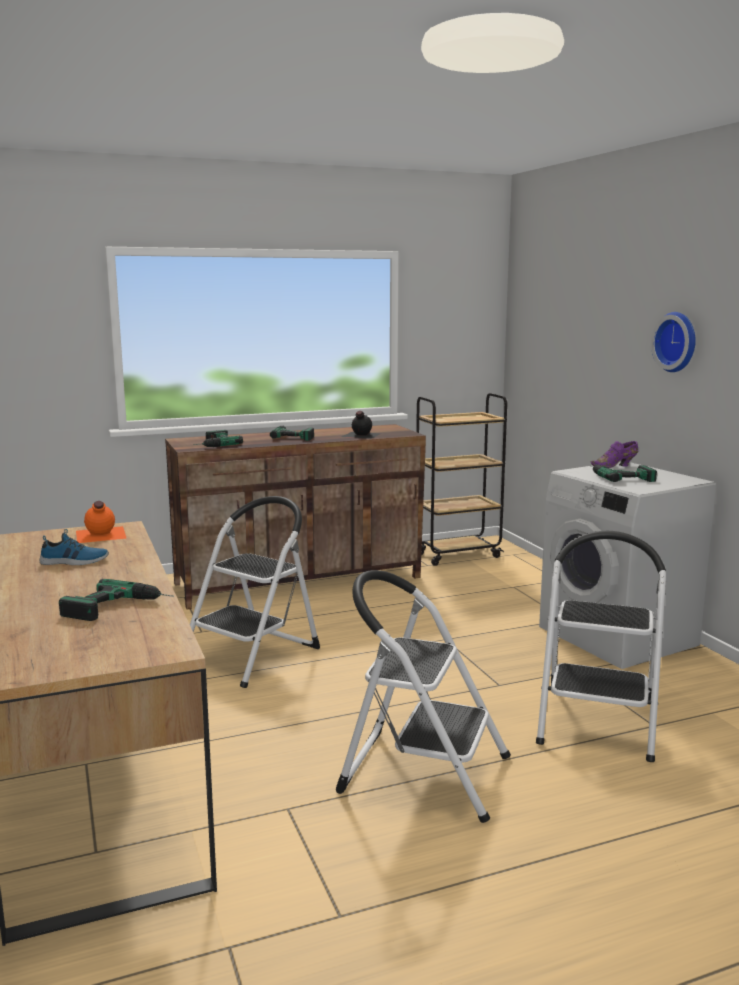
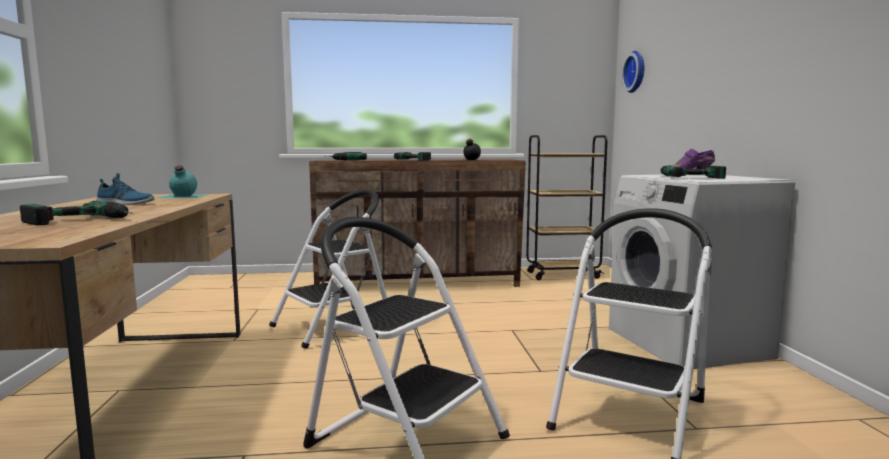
camera: 15 degrees right, 5 degrees down
orange bottle [76,501,127,543] -> turquoise bottle [158,165,211,198]
wall clock [651,312,696,372] -> wall clock moved to [622,51,644,93]

